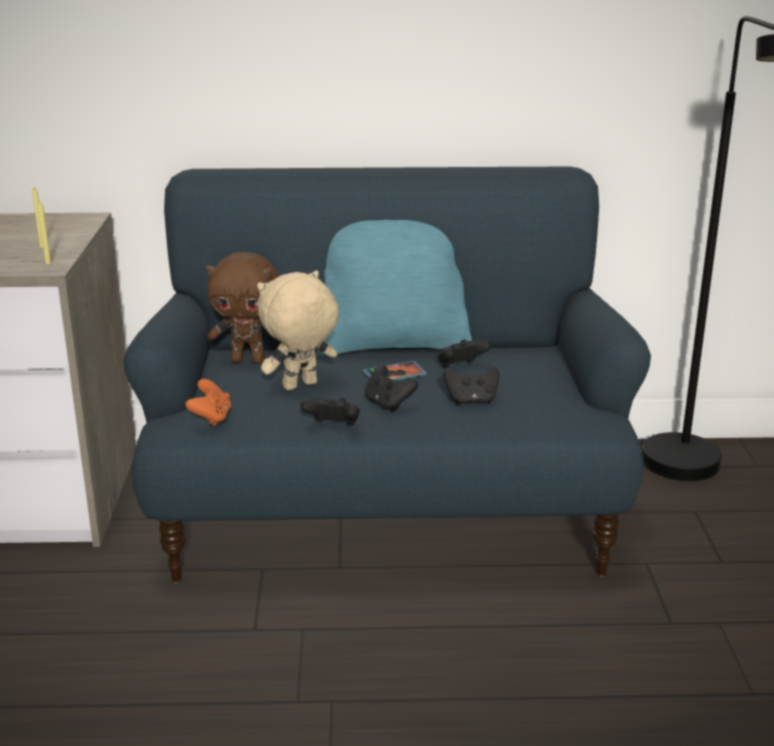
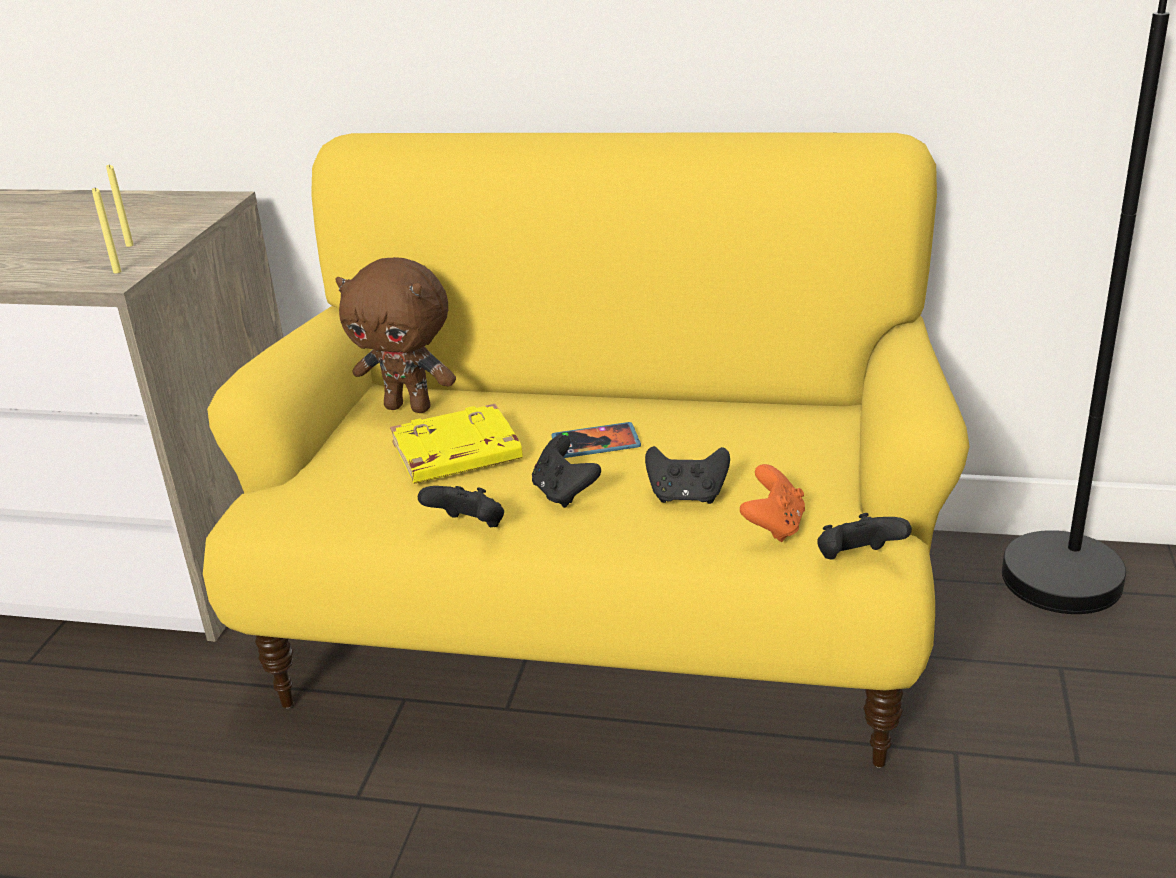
camera: 15 degrees right, 5 degrees up
blue sofa [123,167,651,583] -> yellow sofa [203,133,970,768]
orange game controller [185,379,231,426] -> orange game controller moved to [740,464,805,542]
beige plush toy [257,270,339,391] -> yellow book [390,404,523,484]
turquoise pillow [317,220,472,357] -> none
black game controller [439,339,491,368] -> black game controller moved to [817,513,912,560]

